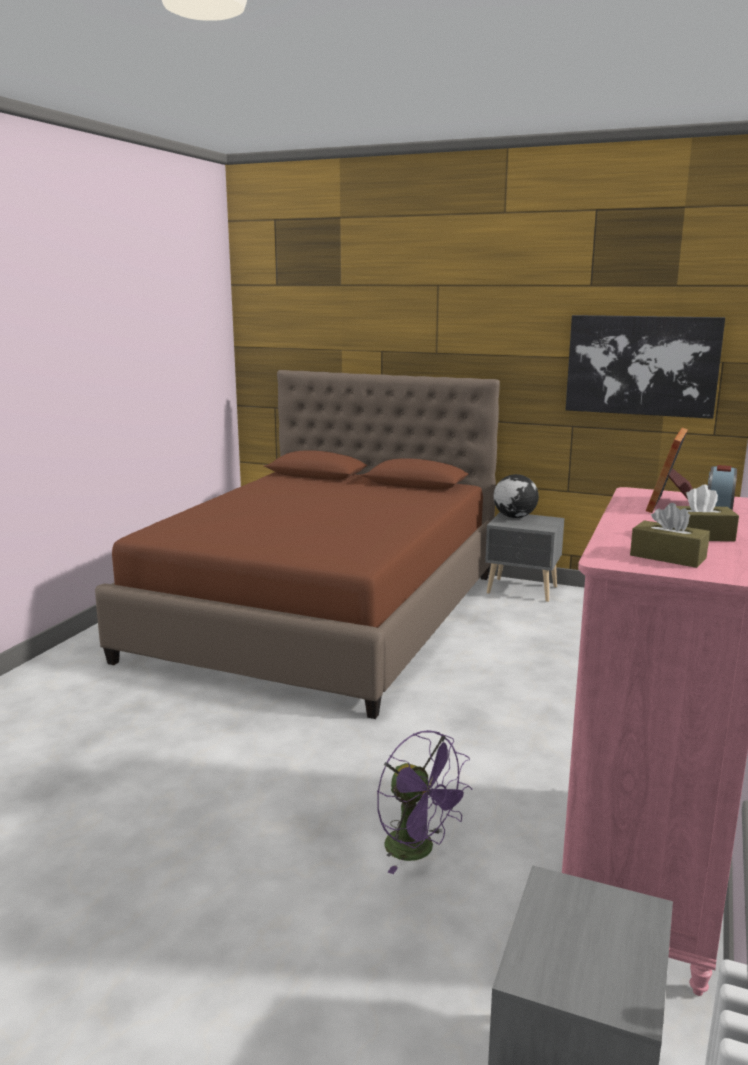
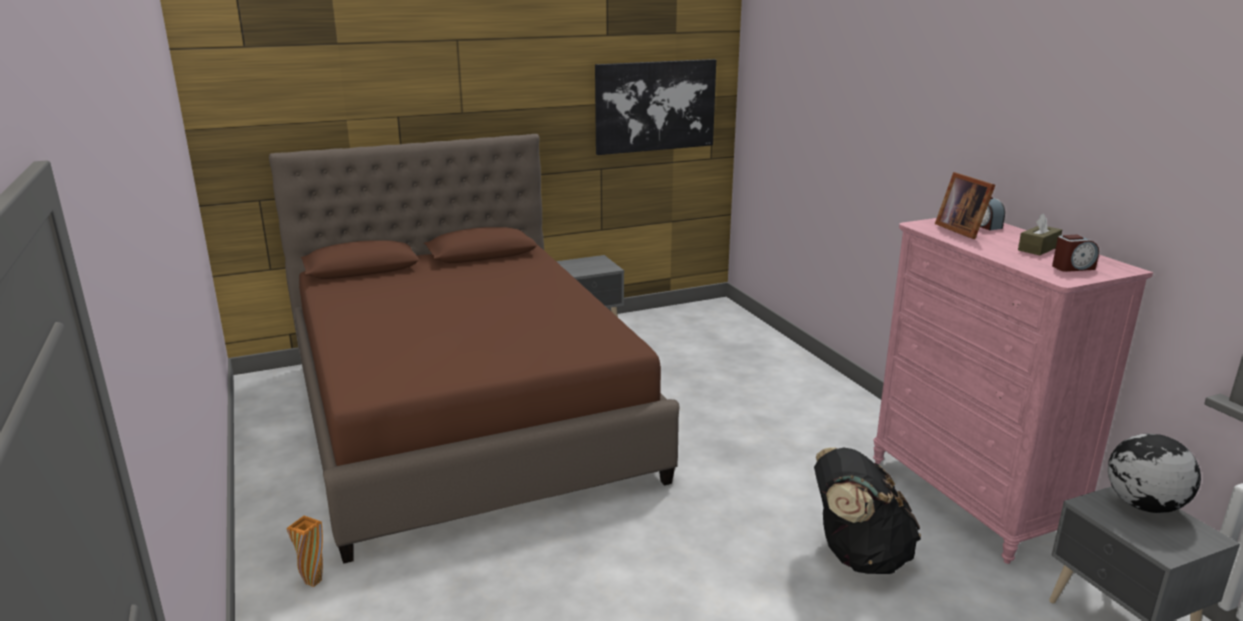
camera: 45 degrees left, 5 degrees up
purple fan [377,730,472,874] -> black backpack [814,447,921,574]
globe [493,474,539,518] -> globe moved to [1108,434,1201,513]
brown tissue box [630,503,710,568] -> alarm clock [1052,235,1099,272]
none -> orange vase [287,516,323,587]

